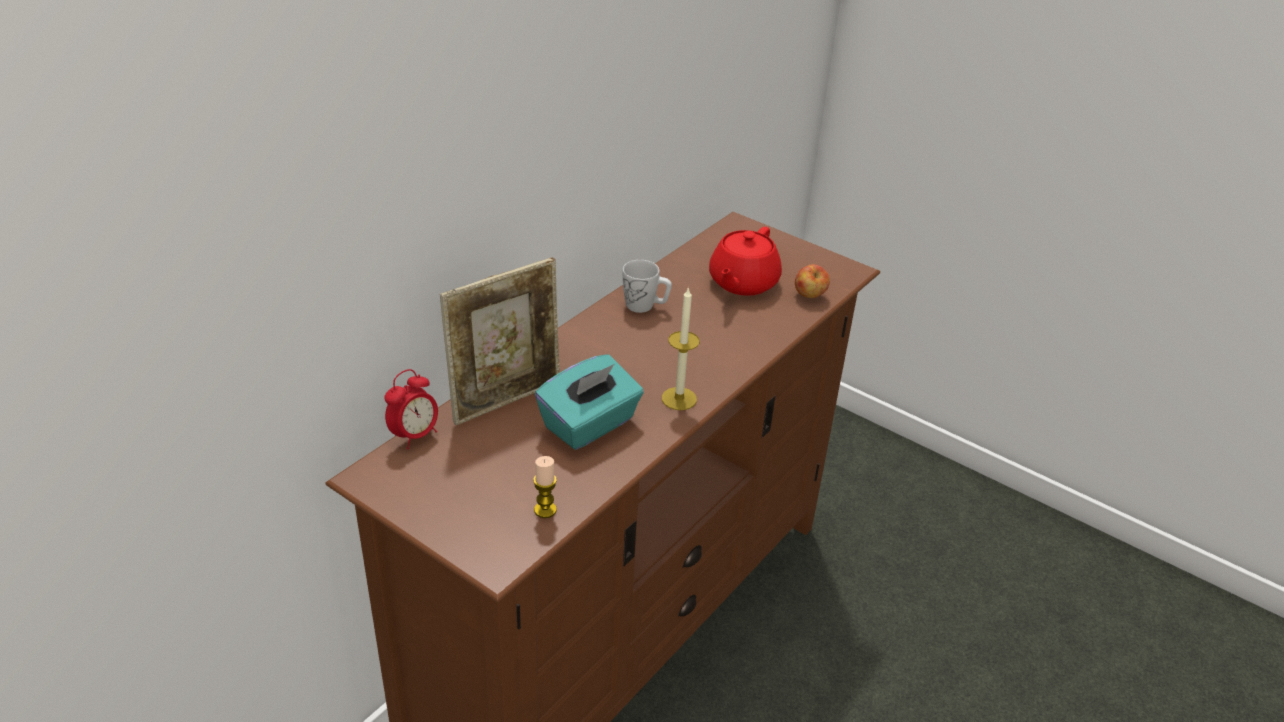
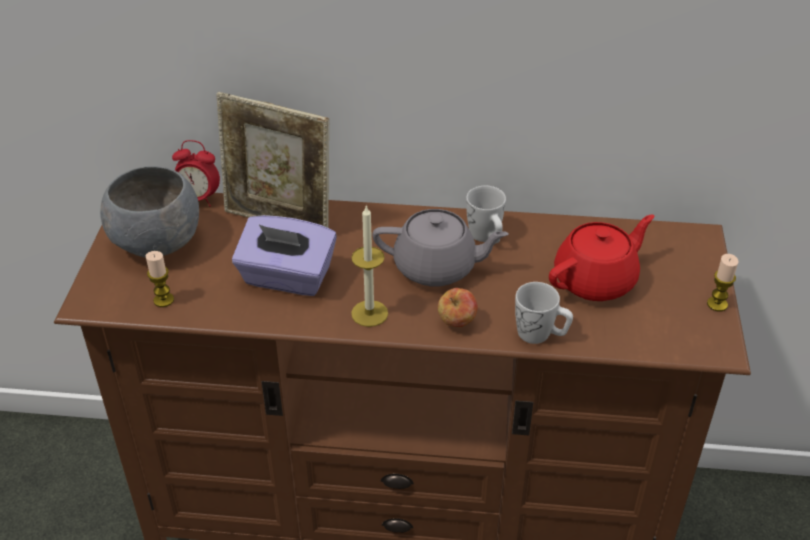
camera: 60 degrees right, 5 degrees up
turquoise tissue box [535,354,644,450] -> purple tissue box [232,215,337,296]
red teapot [709,227,782,296] -> red teapot turned 150 degrees clockwise [549,214,655,301]
apple [795,264,830,298] -> apple moved to [438,288,478,327]
none -> grey bowl [100,166,199,257]
none -> grey teapot [372,209,509,287]
none -> white mug [515,282,573,344]
none -> candle [707,254,739,311]

